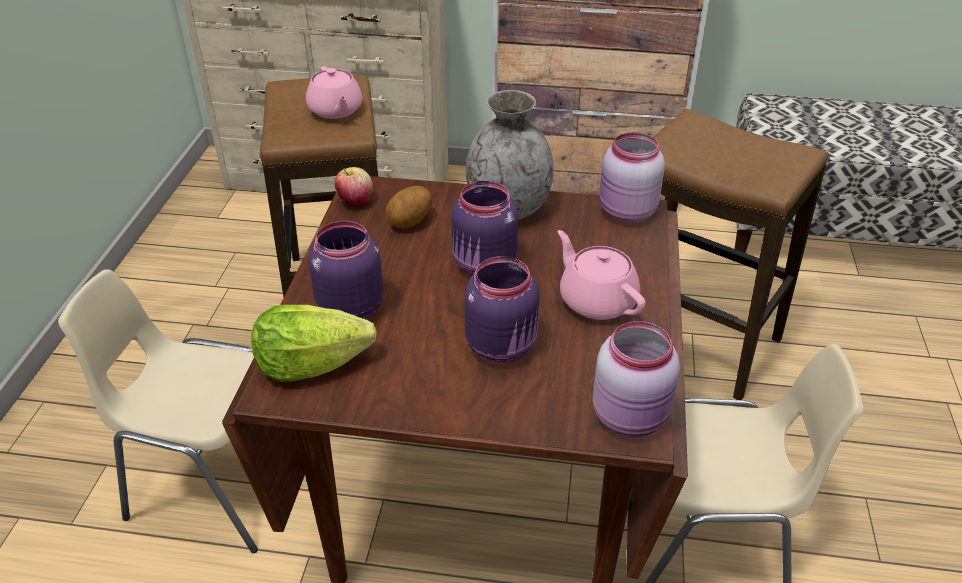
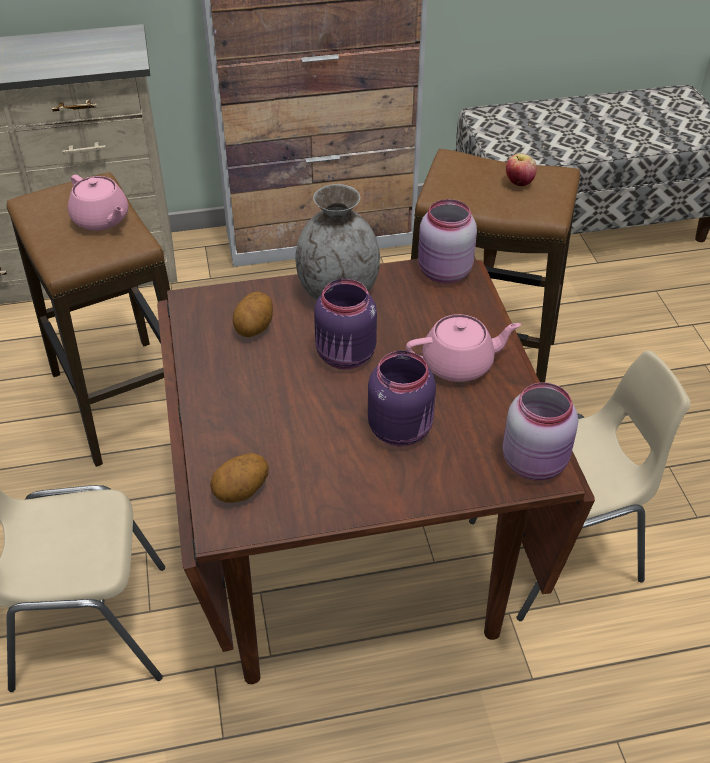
camera: 20 degrees left, 5 degrees up
lettuce [251,305,377,382] -> potato [210,453,269,503]
purple jar [308,221,383,319] -> none
apple [334,167,373,207] -> apple moved to [506,153,537,186]
pink teapot [557,230,646,320] -> pink teapot turned 135 degrees clockwise [406,314,521,382]

